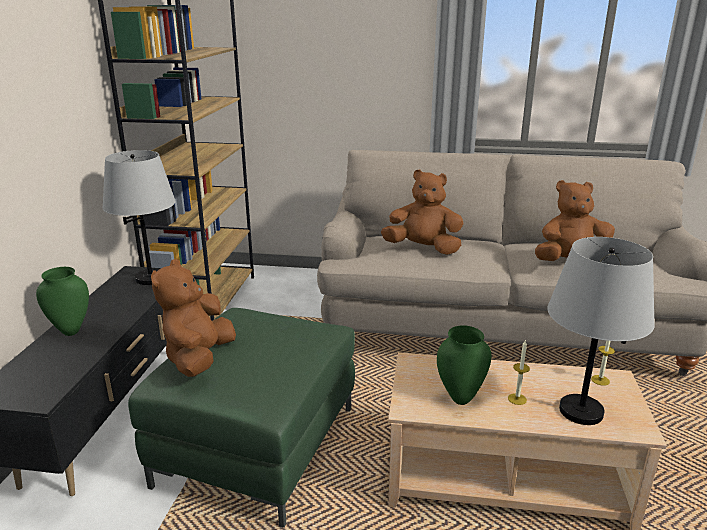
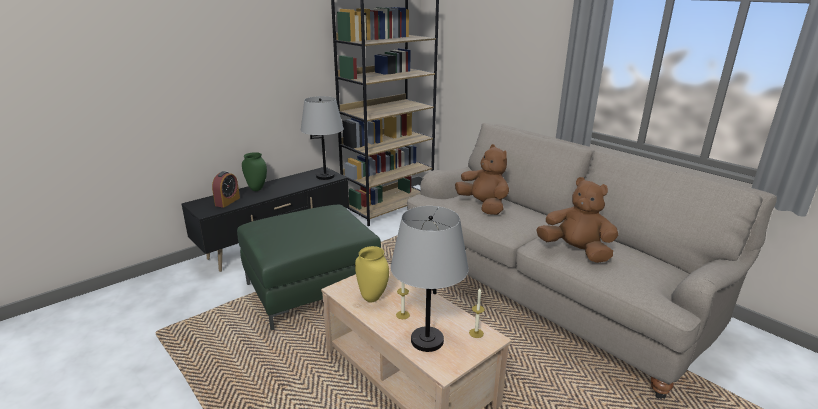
camera: 40 degrees right, 0 degrees up
brown plush toy [151,259,236,377] -> none
green vase [437,325,491,405] -> yellow vase [355,246,389,303]
none -> alarm clock [212,171,240,208]

